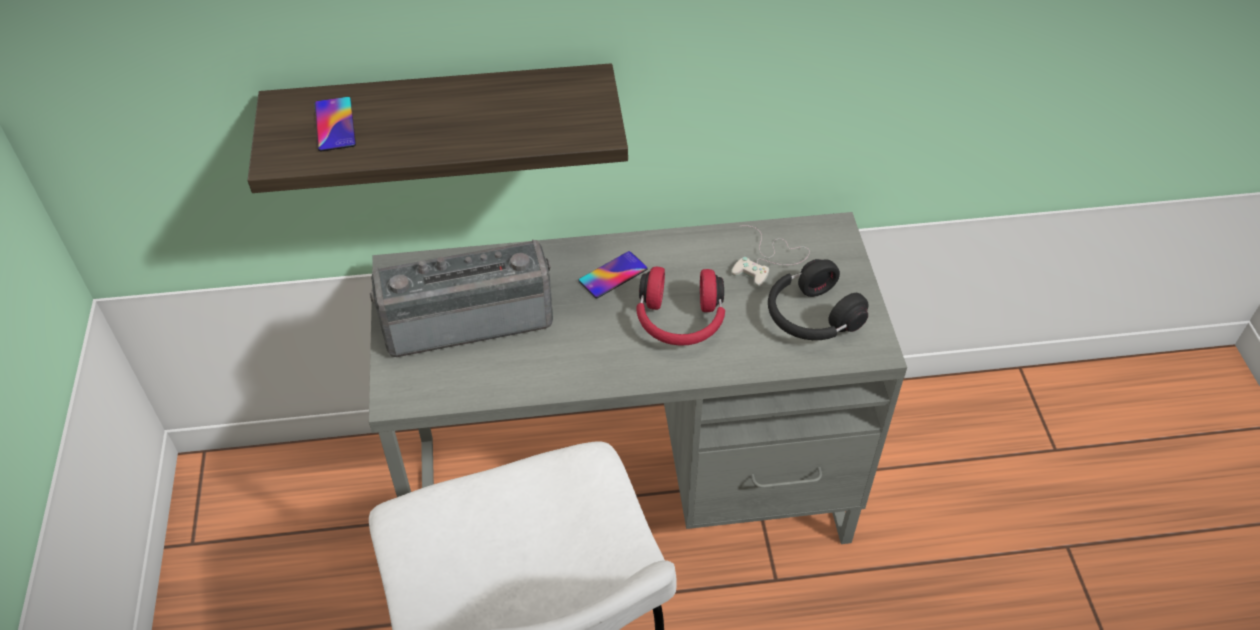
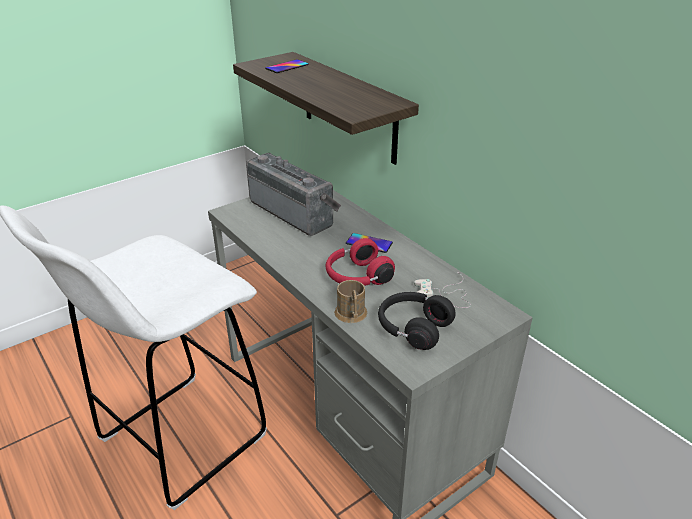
camera: 60 degrees right, 15 degrees down
none -> brown mug [334,280,367,323]

